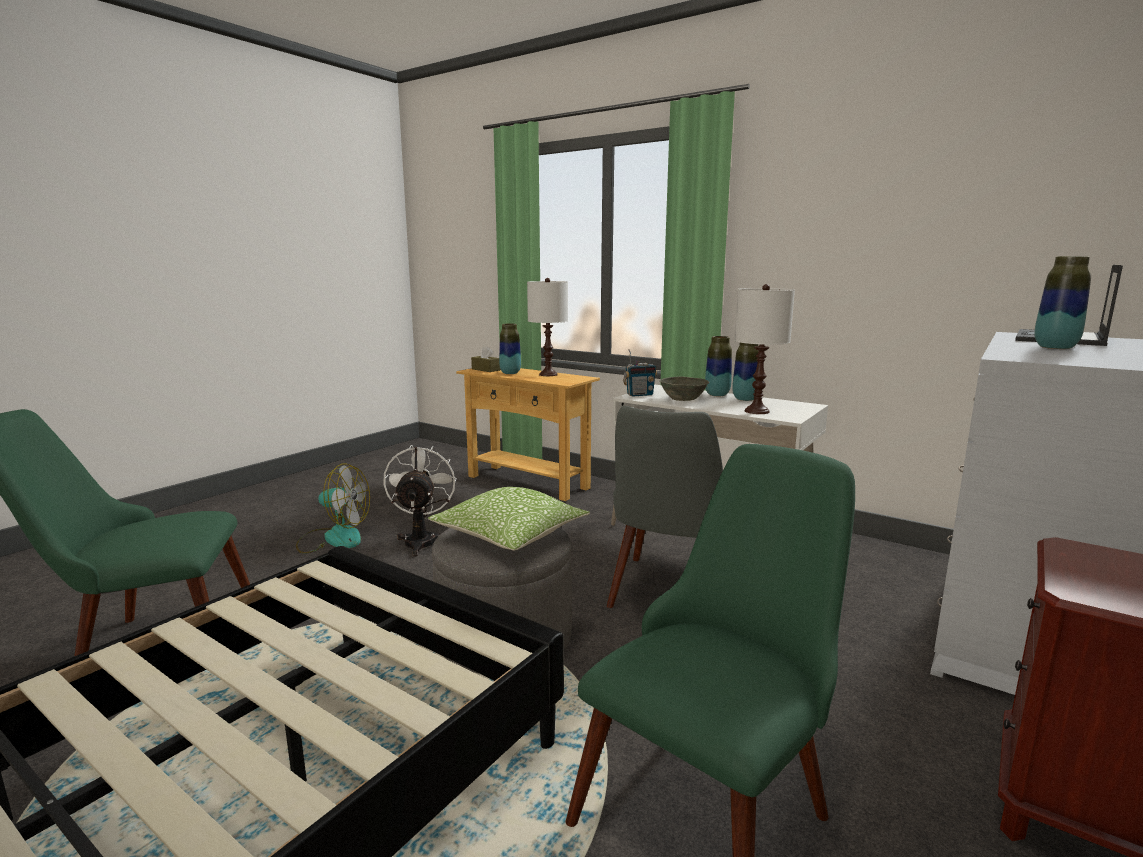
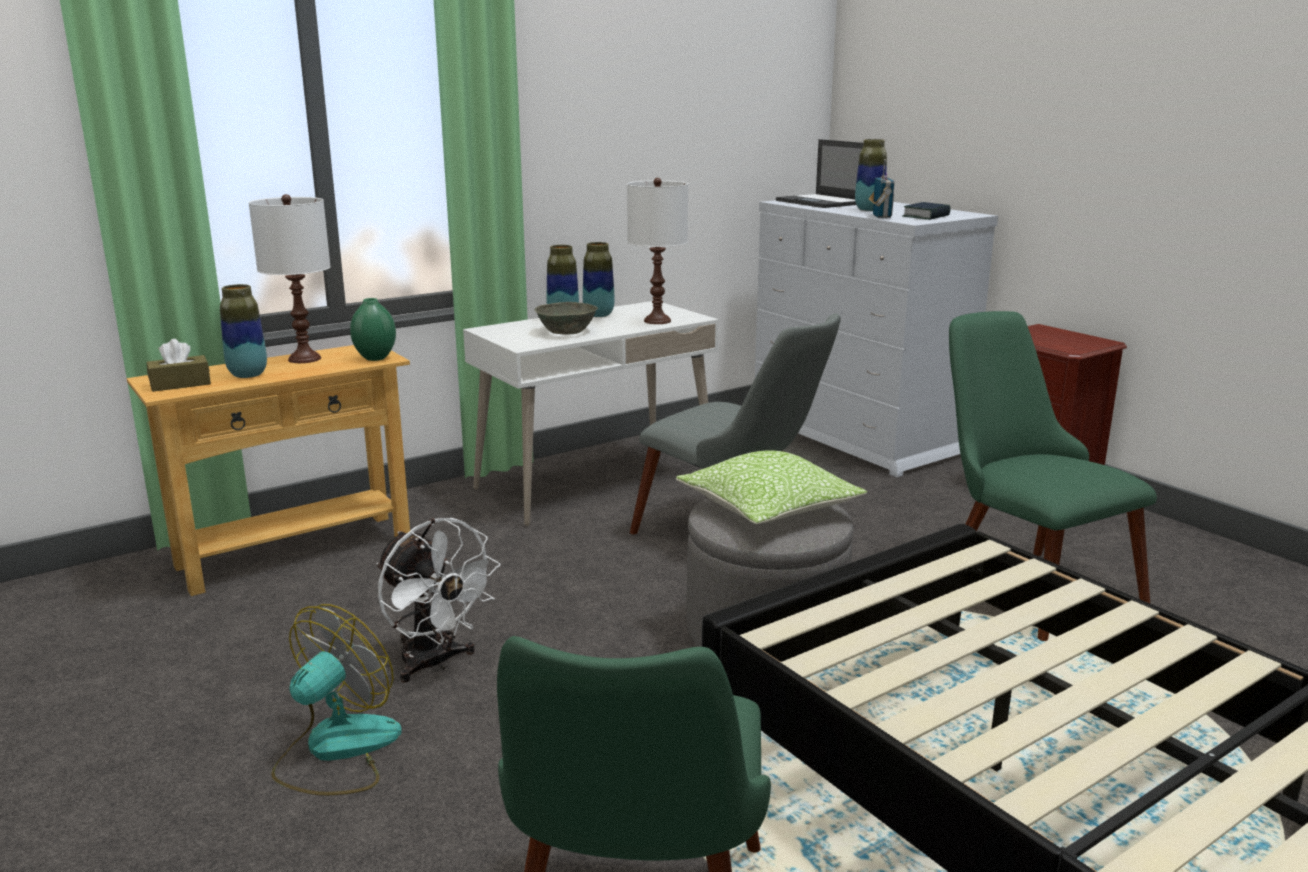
camera: 70 degrees left, 5 degrees up
white fan [383,445,457,557] -> white fan turned 150 degrees counterclockwise [376,518,500,683]
radio [623,349,657,397] -> radio moved to [869,159,894,218]
none -> green vase [350,298,396,361]
none -> book [902,202,951,220]

